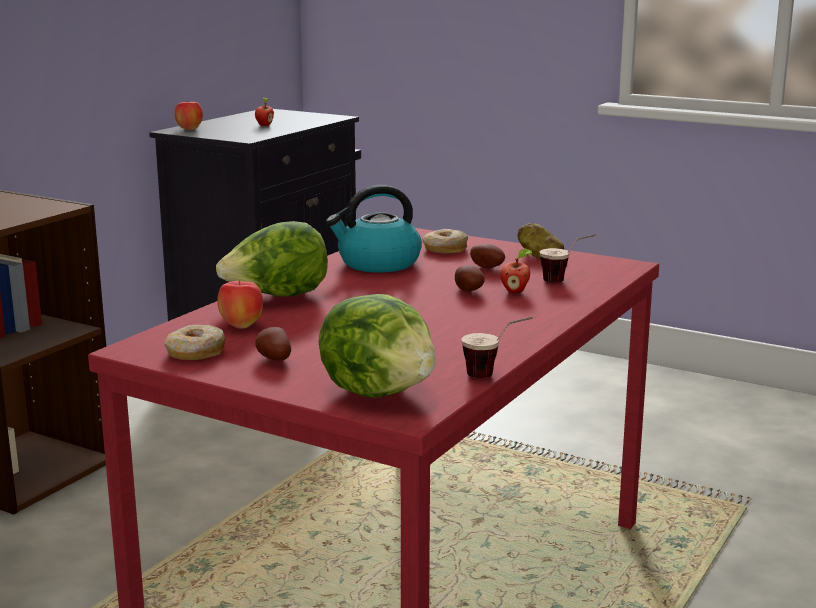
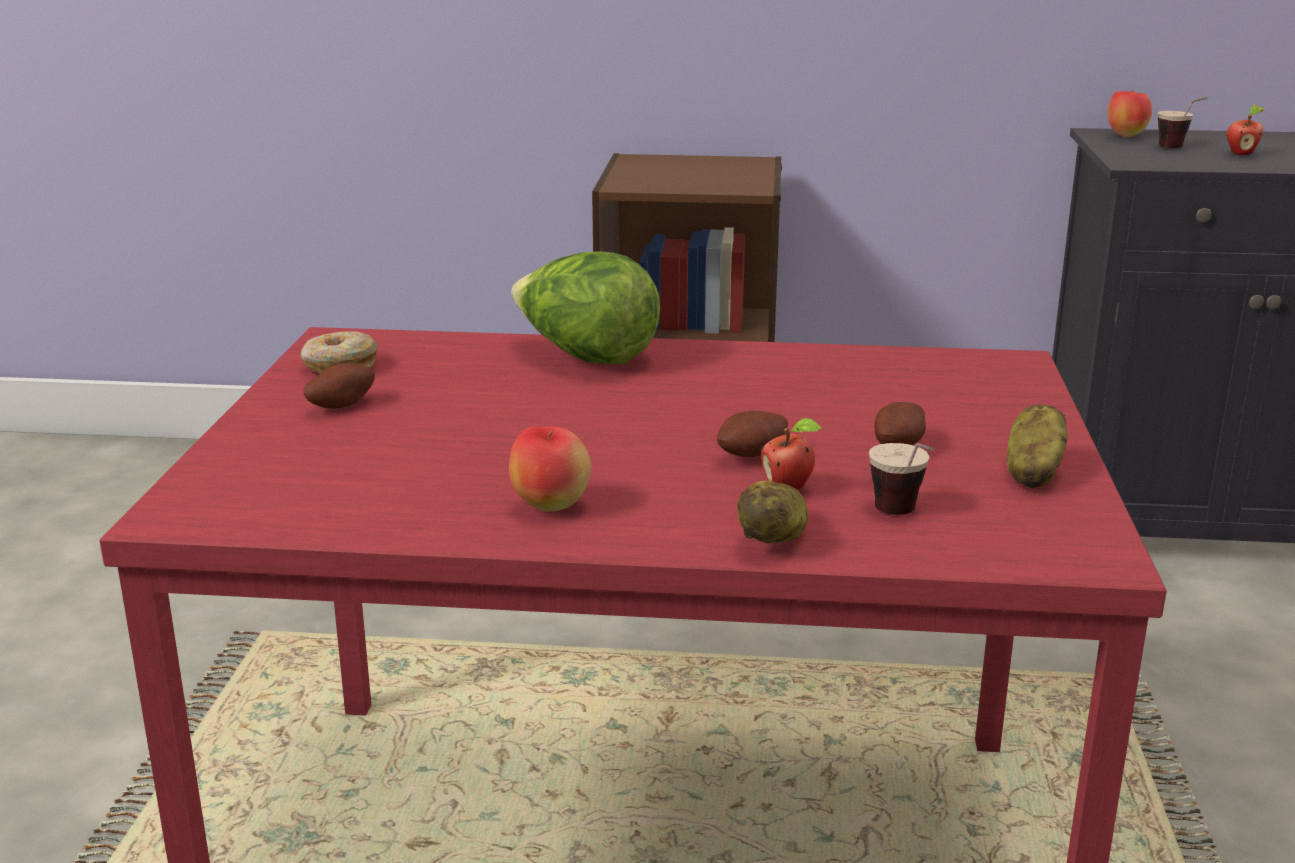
camera: 65 degrees right, 5 degrees up
apple [217,281,263,328] -> apple moved to [509,427,591,512]
lettuce [319,294,436,398] -> none
kettle [326,185,422,273] -> none
donut [422,229,468,253] -> none
cup [461,317,532,378] -> cup moved to [1158,97,1208,148]
none -> potato [737,481,808,543]

